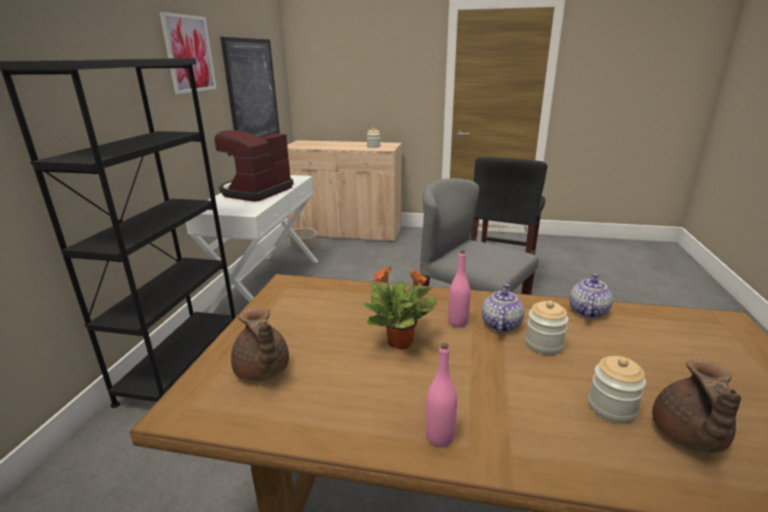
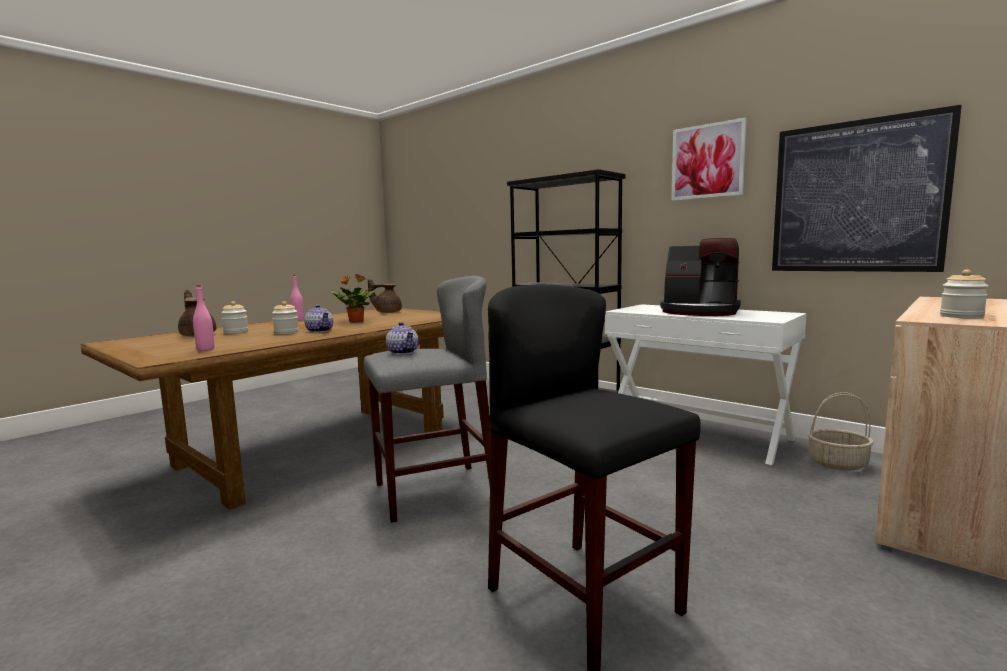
camera: 120 degrees right, 15 degrees down
coffee machine [215,130,294,202] -> coffee machine turned 150 degrees clockwise [660,238,741,316]
pink bottle [448,250,471,327] -> pink bottle moved to [193,285,215,351]
teapot [570,274,613,318] -> teapot moved to [386,322,418,355]

